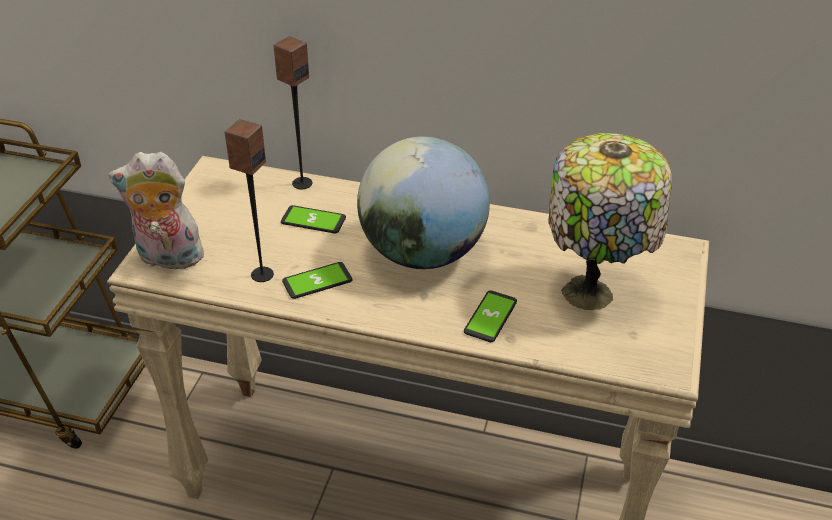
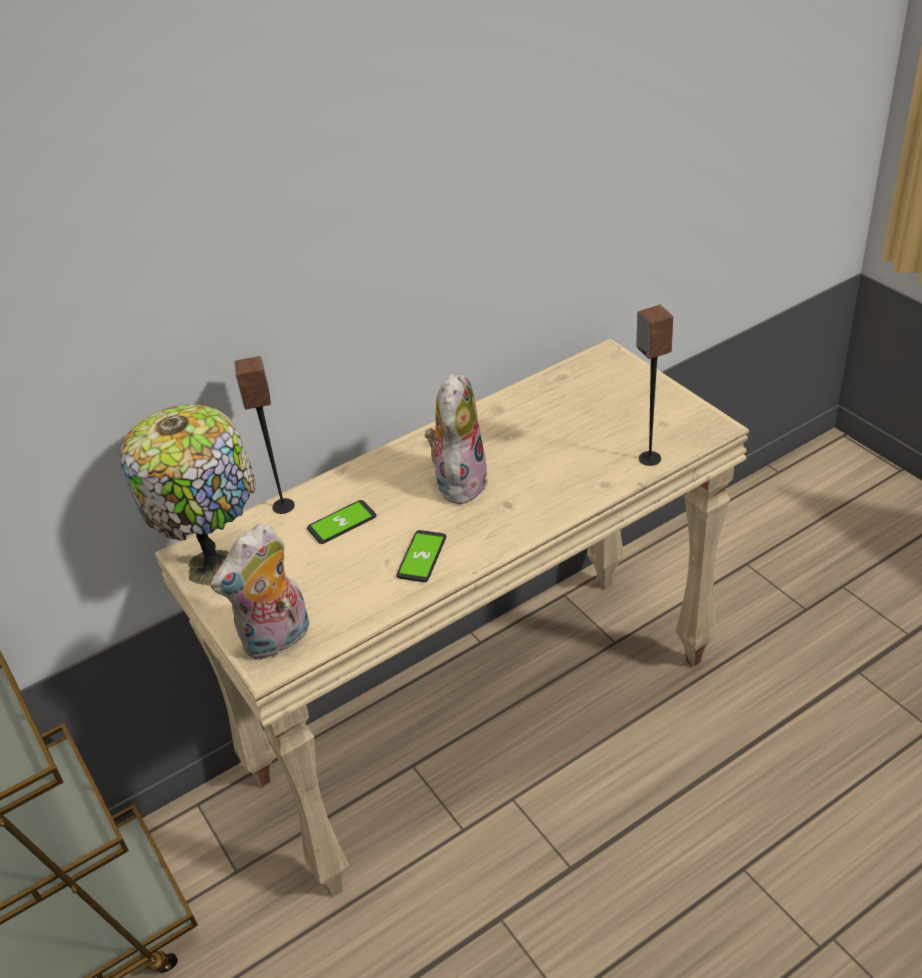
camera: 45 degrees left, 0 degrees up
speaker [224,119,274,282] -> speaker moved to [636,305,673,466]
globe [357,136,490,269] -> plush toy [425,373,488,504]
phone [464,290,517,342] -> none
table lamp [548,133,672,310] -> table lamp moved to [120,404,256,585]

